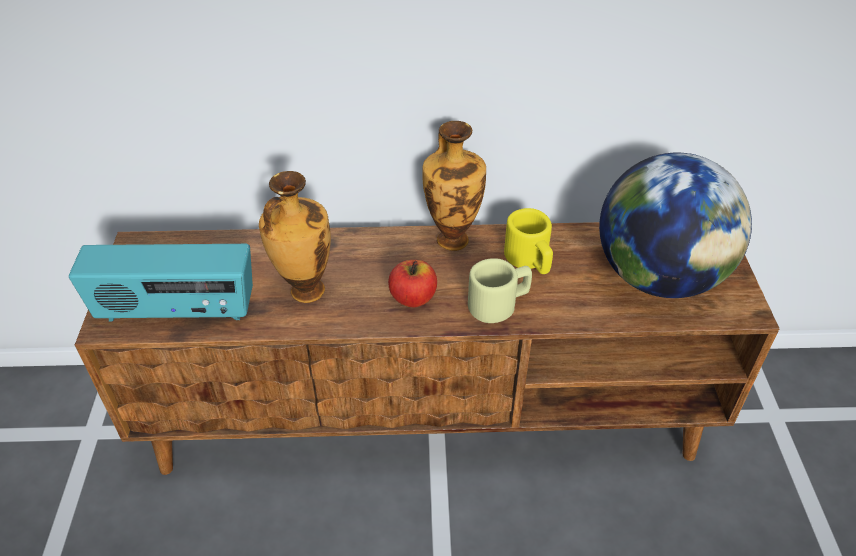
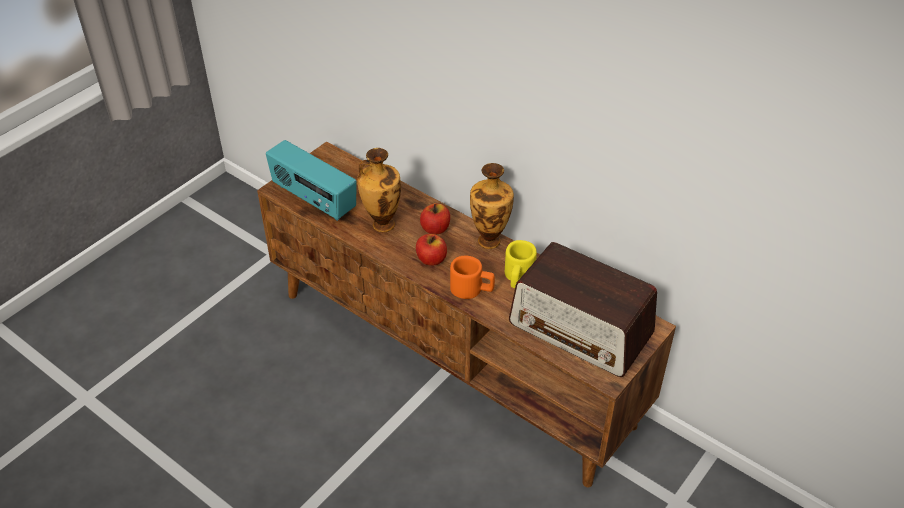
camera: 40 degrees right, 0 degrees up
beige mug [468,258,532,323] -> orange mug [450,256,495,299]
globe [599,153,752,298] -> radio [509,242,657,377]
none -> apple [420,203,450,235]

